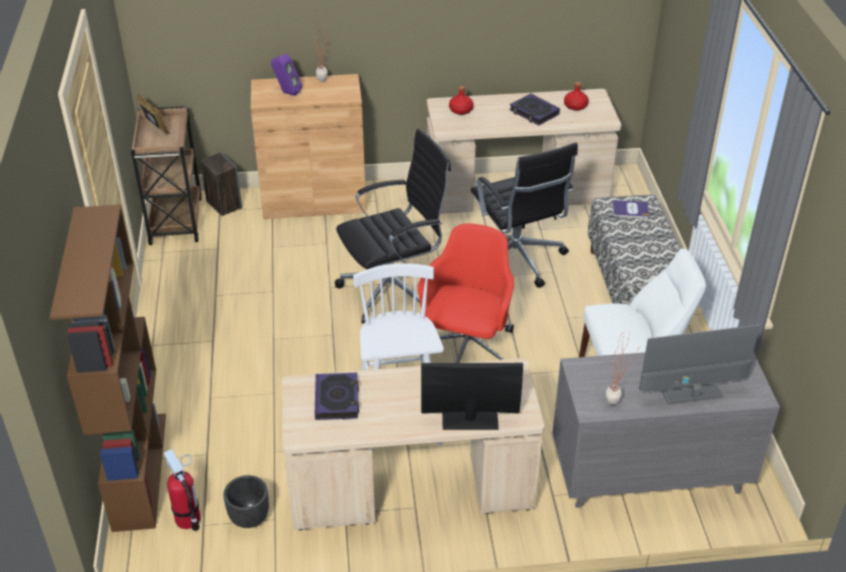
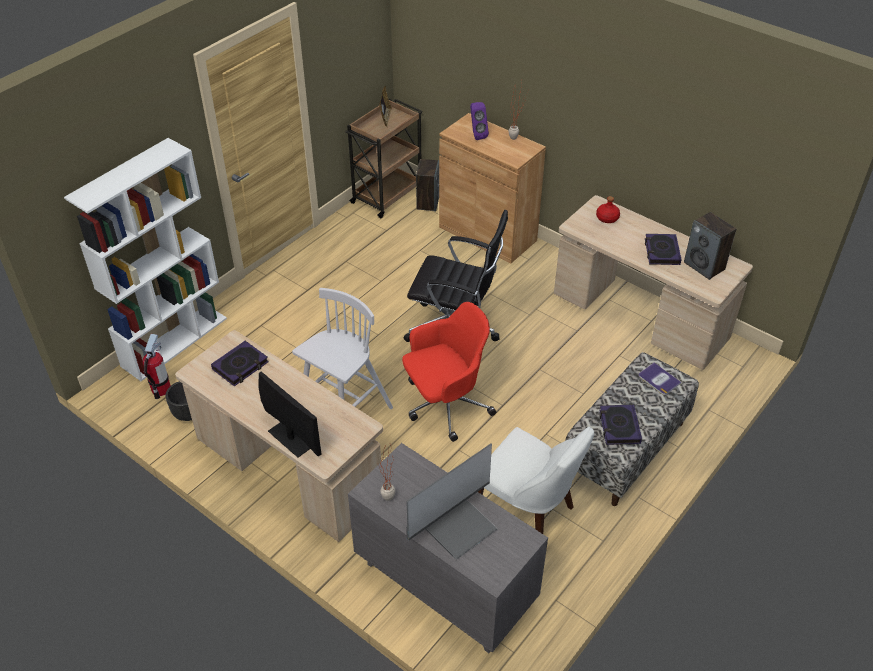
camera: 45 degrees right, 5 degrees up
brown bookcase [50,204,166,532] -> white bookcase [64,138,227,381]
black office chair [471,143,578,288] -> none
red bottle [564,82,589,111] -> speaker [684,212,736,280]
monitor [639,324,760,404] -> monitor turned 105 degrees clockwise [406,444,497,560]
none -> book [599,405,642,445]

